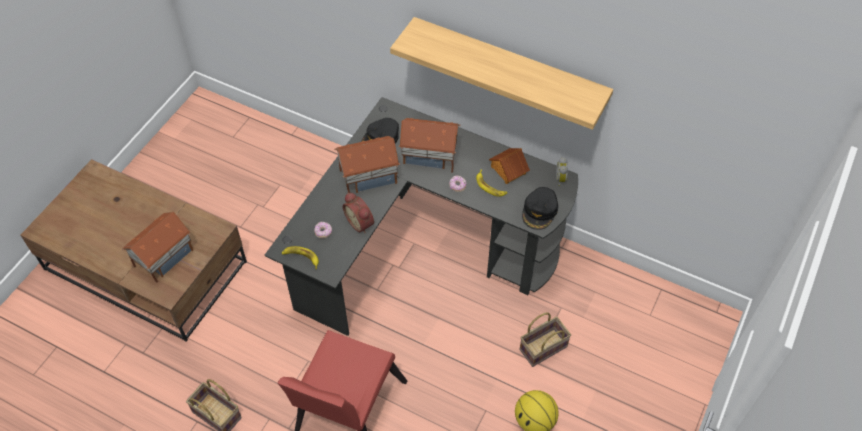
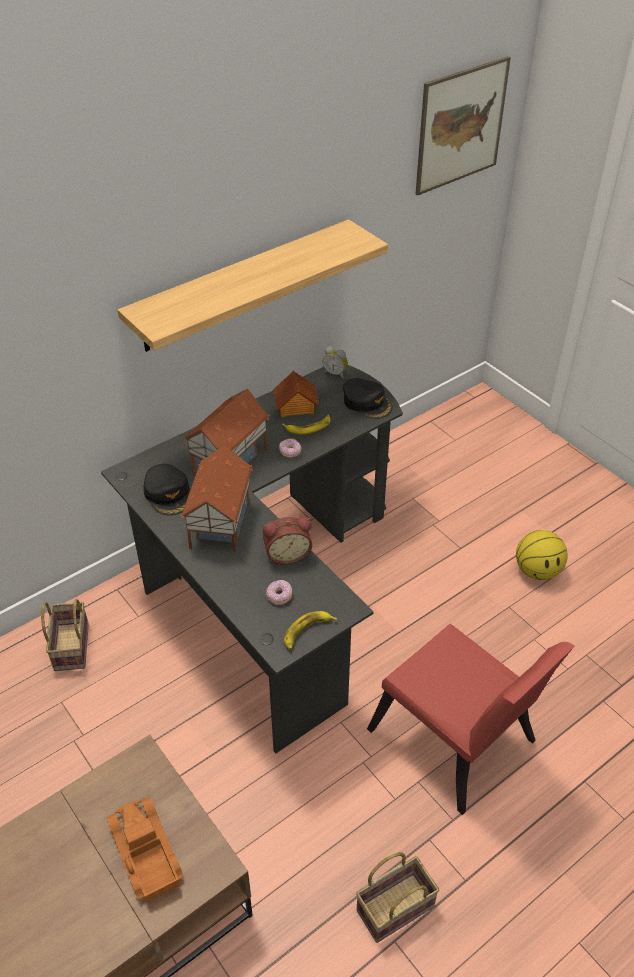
camera: 65 degrees left, 10 degrees down
toy house [122,212,193,282] -> toy truck [106,797,184,902]
basket [519,312,571,367] -> basket moved to [41,599,89,671]
none -> picture [416,56,511,195]

